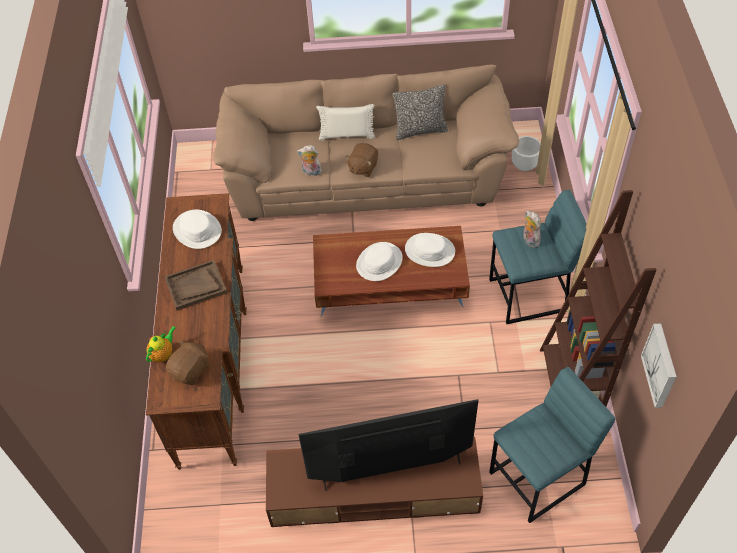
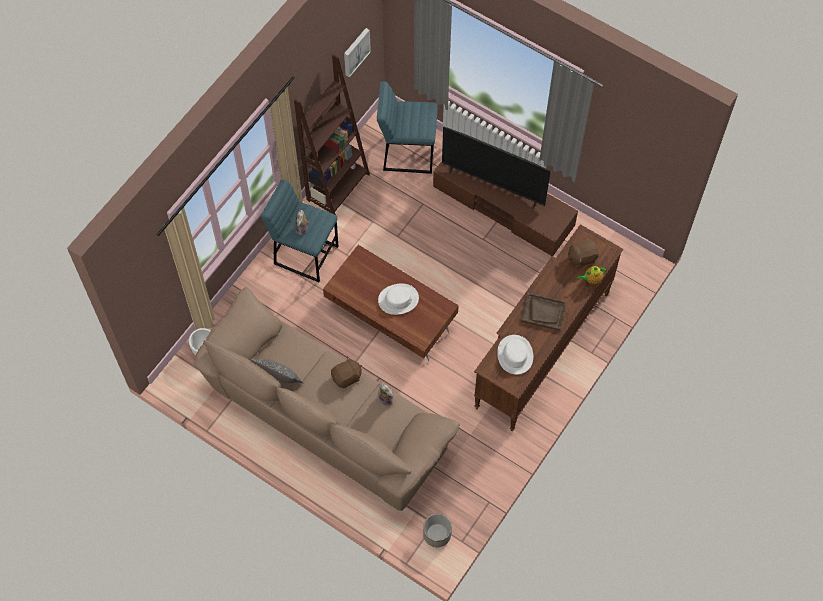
camera: 145 degrees left, 10 degrees up
white pillow [316,104,375,141] -> none
white hat [405,233,455,267] -> none
none -> planter [423,514,452,547]

